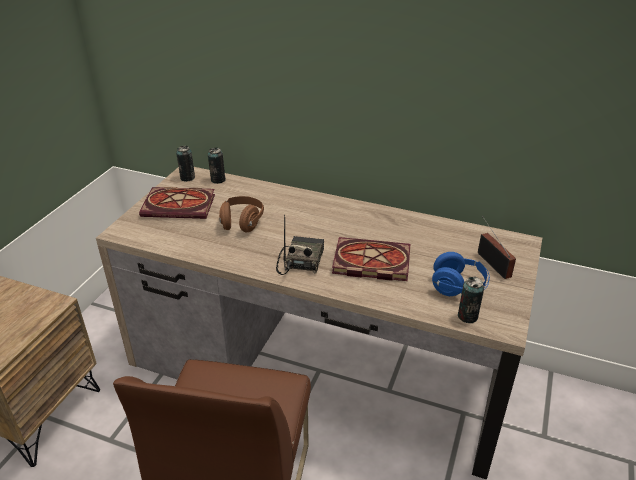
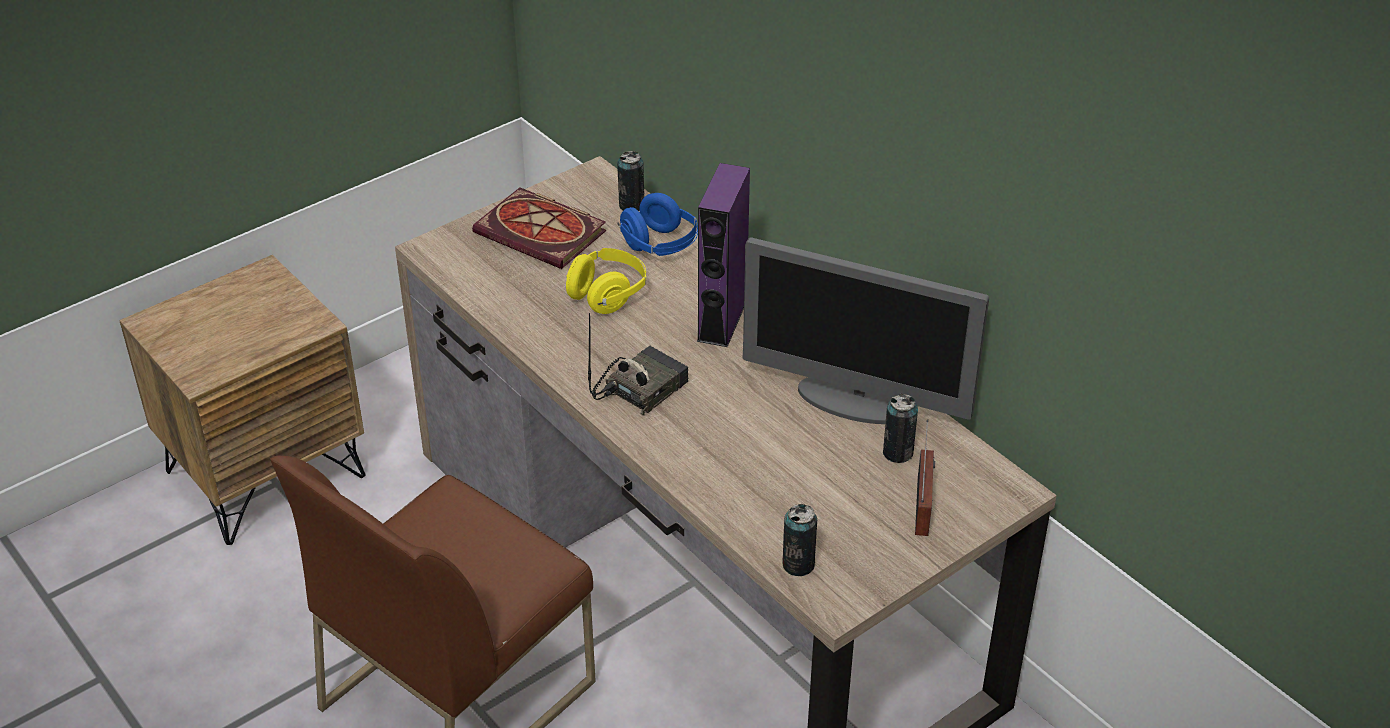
camera: 30 degrees right, 5 degrees up
can [176,146,195,182] -> can moved to [883,394,918,463]
brown headphones [219,196,264,233] -> yellow headphones [566,248,646,314]
book [332,237,410,281] -> none
blue headphones [432,252,490,296] -> blue headphones moved to [617,193,698,256]
none -> purple speaker [697,163,750,347]
none -> monitor [743,237,989,424]

